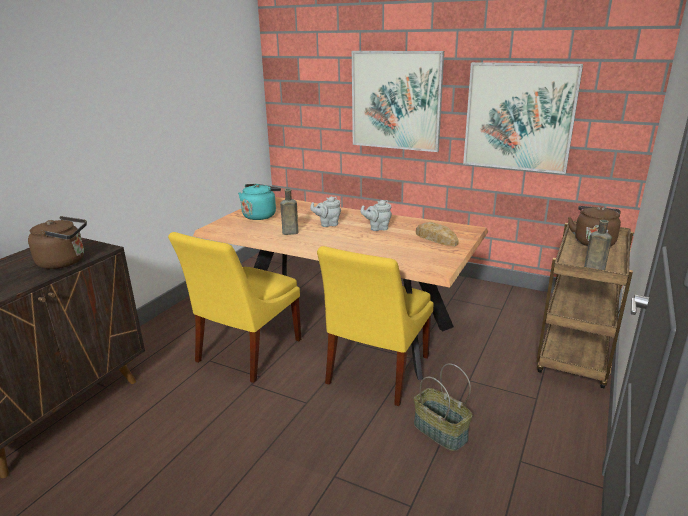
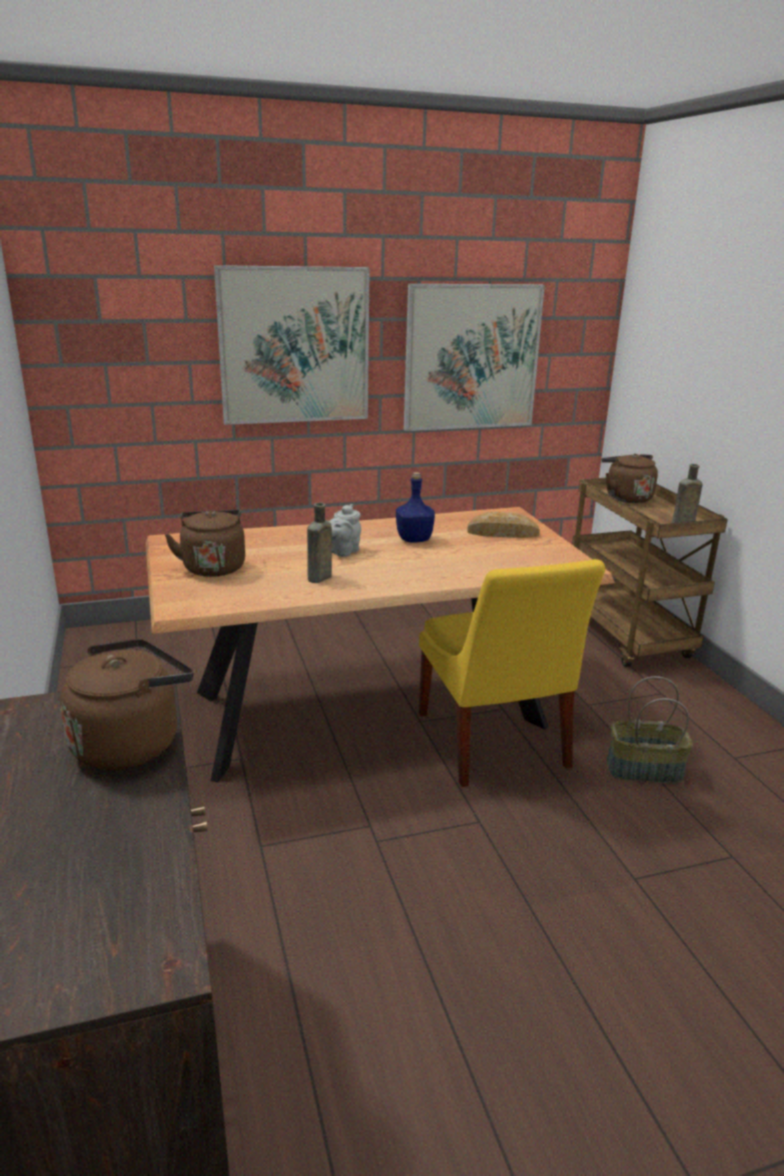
camera: 45 degrees left, 0 degrees up
yellow chair [168,232,301,383] -> none
turquoise kettle [238,184,281,220] -> brown kettle [165,510,245,577]
grey teapot [361,200,392,231] -> blue bottle [396,472,435,543]

